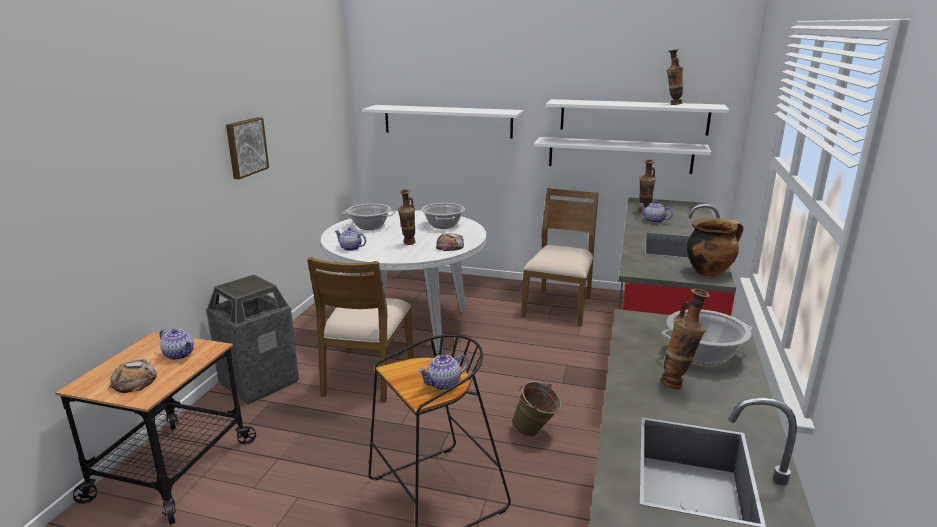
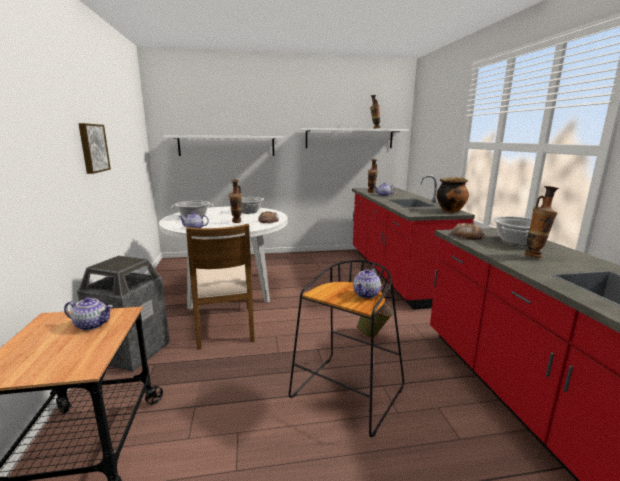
camera: 25 degrees left, 5 degrees down
bread [109,359,157,393] -> bread moved to [451,223,485,240]
brown chair [521,188,599,326] -> none
white shelf [534,137,711,174] -> none

